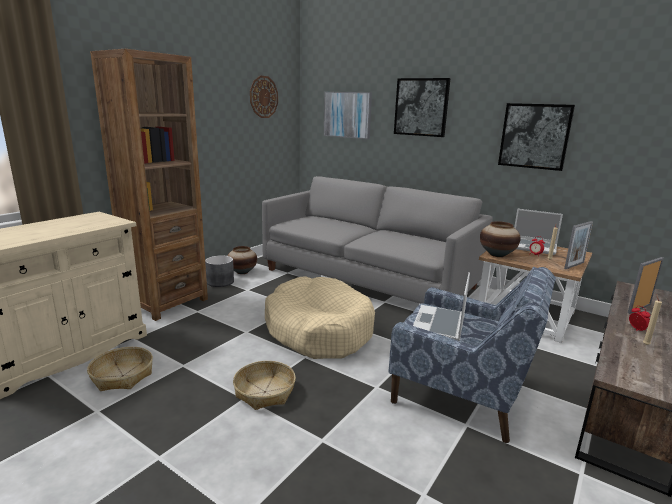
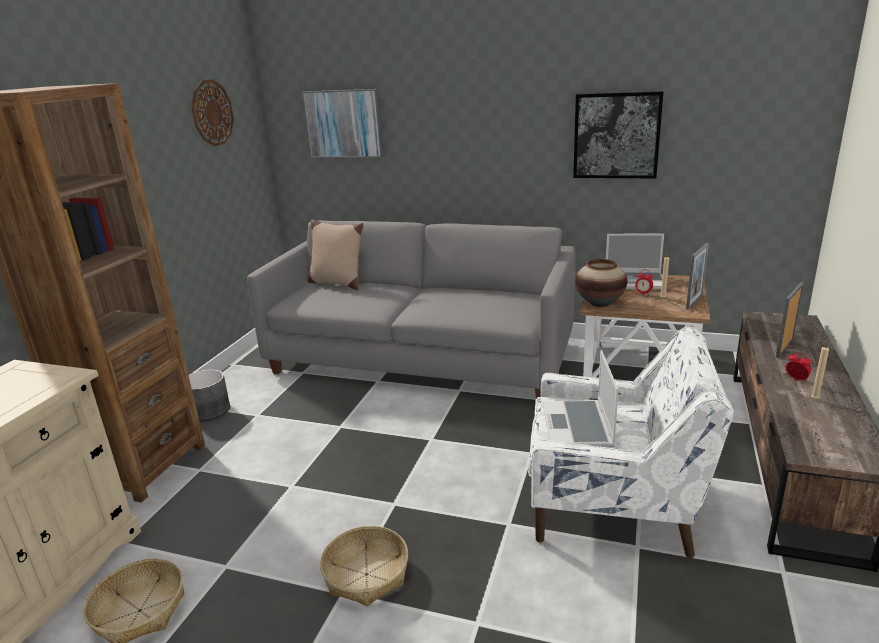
camera: 15 degrees left, 5 degrees up
vase [228,246,257,274] -> none
beige dog bed [265,276,375,359] -> none
blue armchair [388,267,556,443] -> white armchair [528,327,734,558]
picture [394,78,451,137] -> none
none -> beige pillow [308,219,364,290]

